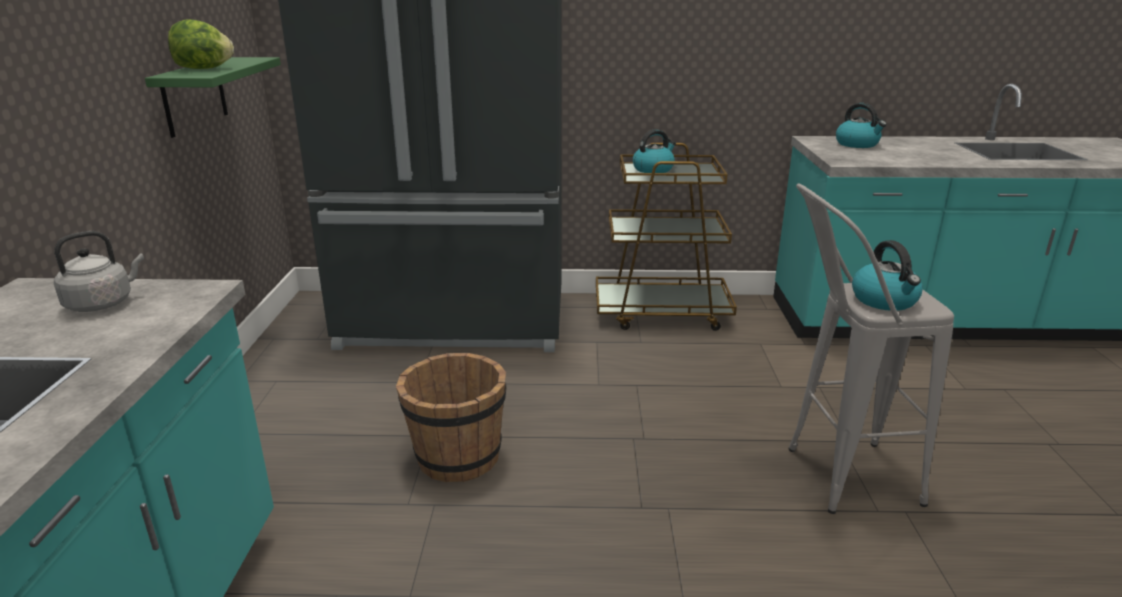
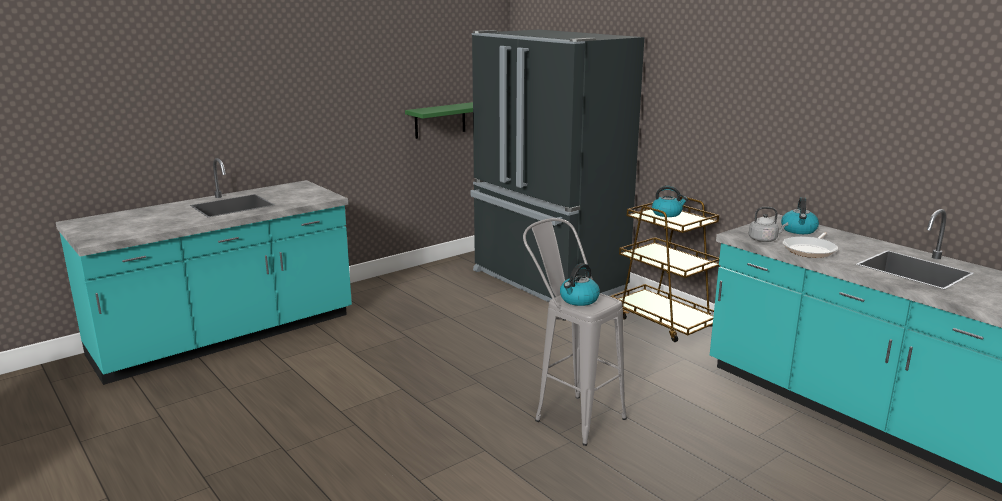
camera: 50 degrees right, 5 degrees down
grey kettle [54,231,144,312] -> grey kettle moved to [749,207,788,242]
lettuce [168,19,234,69] -> none
brown bucket [396,353,506,482] -> none
none -> frying pan [783,232,838,258]

